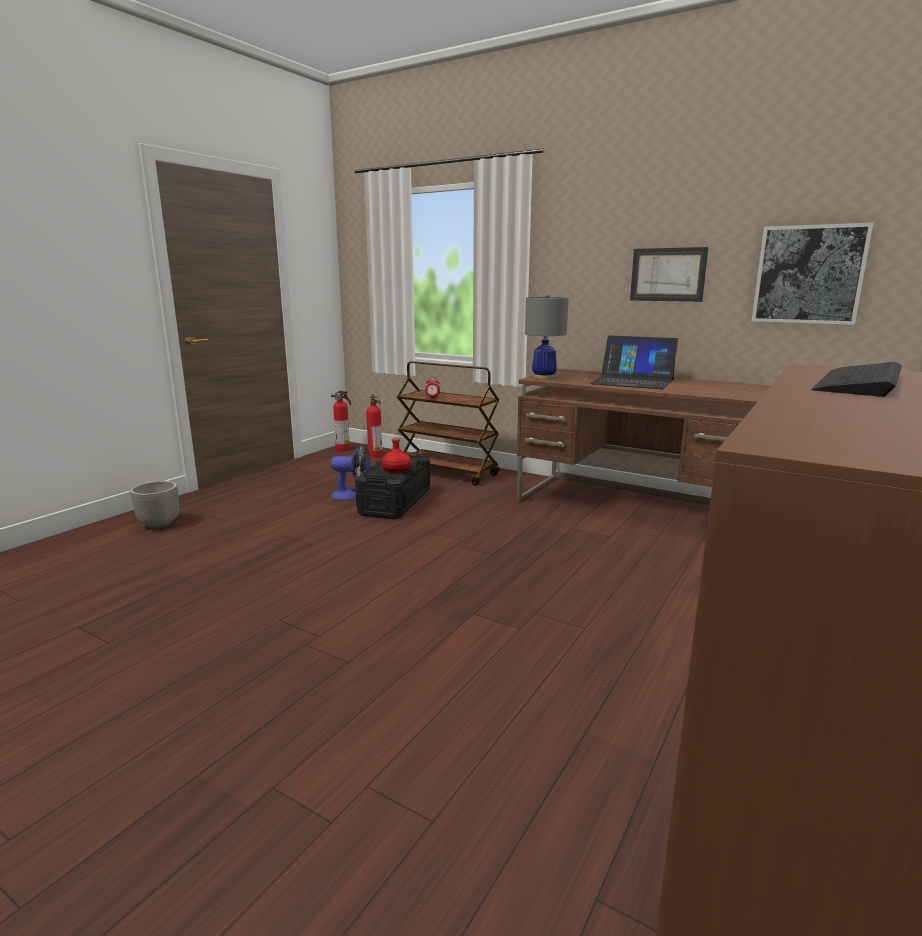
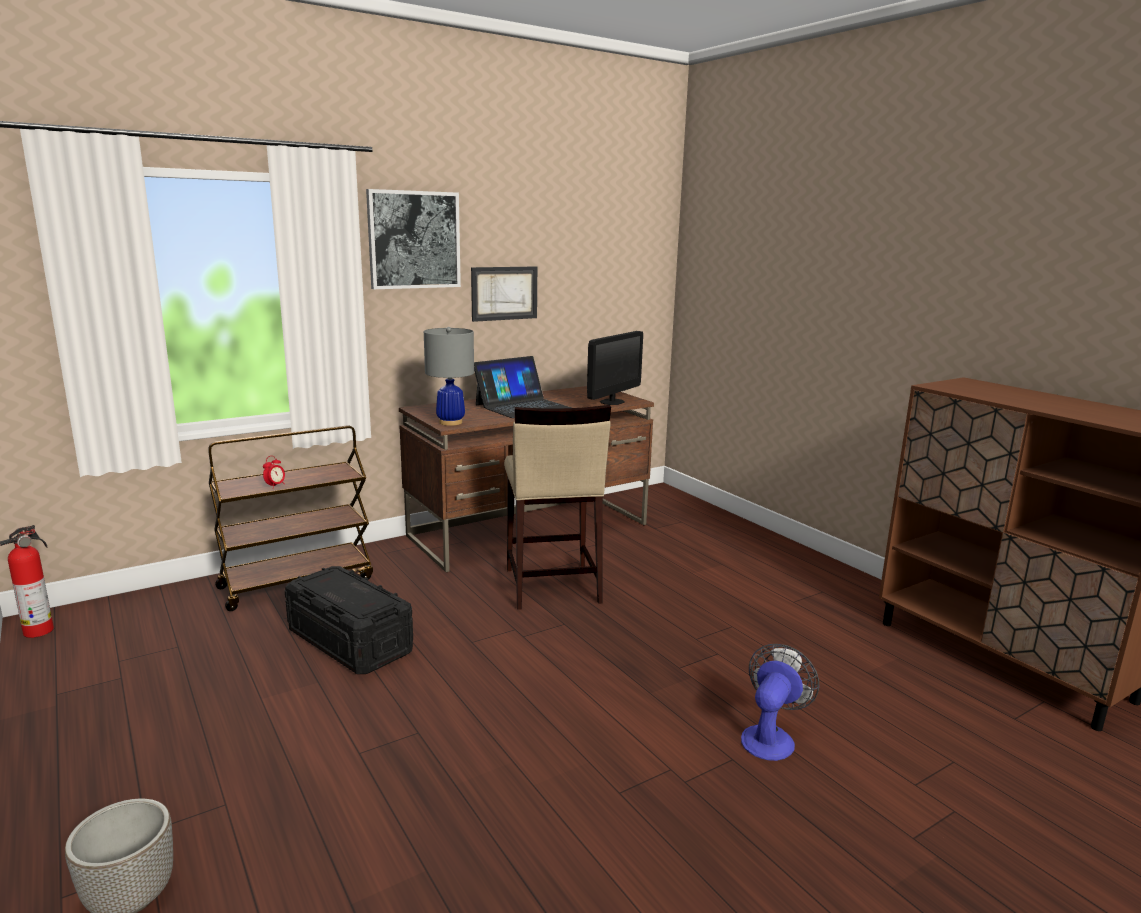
camera: 65 degrees left, 0 degrees up
fan [330,444,370,500] -> fan moved to [741,644,819,761]
fire extinguisher [366,394,383,458] -> none
red bottle [381,438,412,473] -> none
picture [752,223,873,325] -> picture moved to [366,189,461,289]
keyboard [811,362,902,397] -> none
none -> beige stool [504,405,611,610]
none -> monitor [587,331,643,405]

